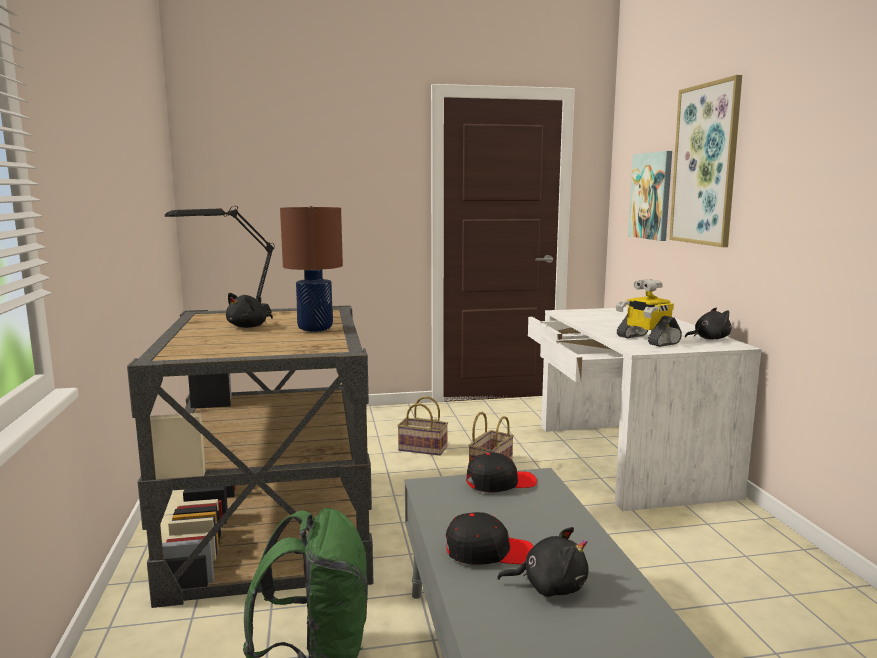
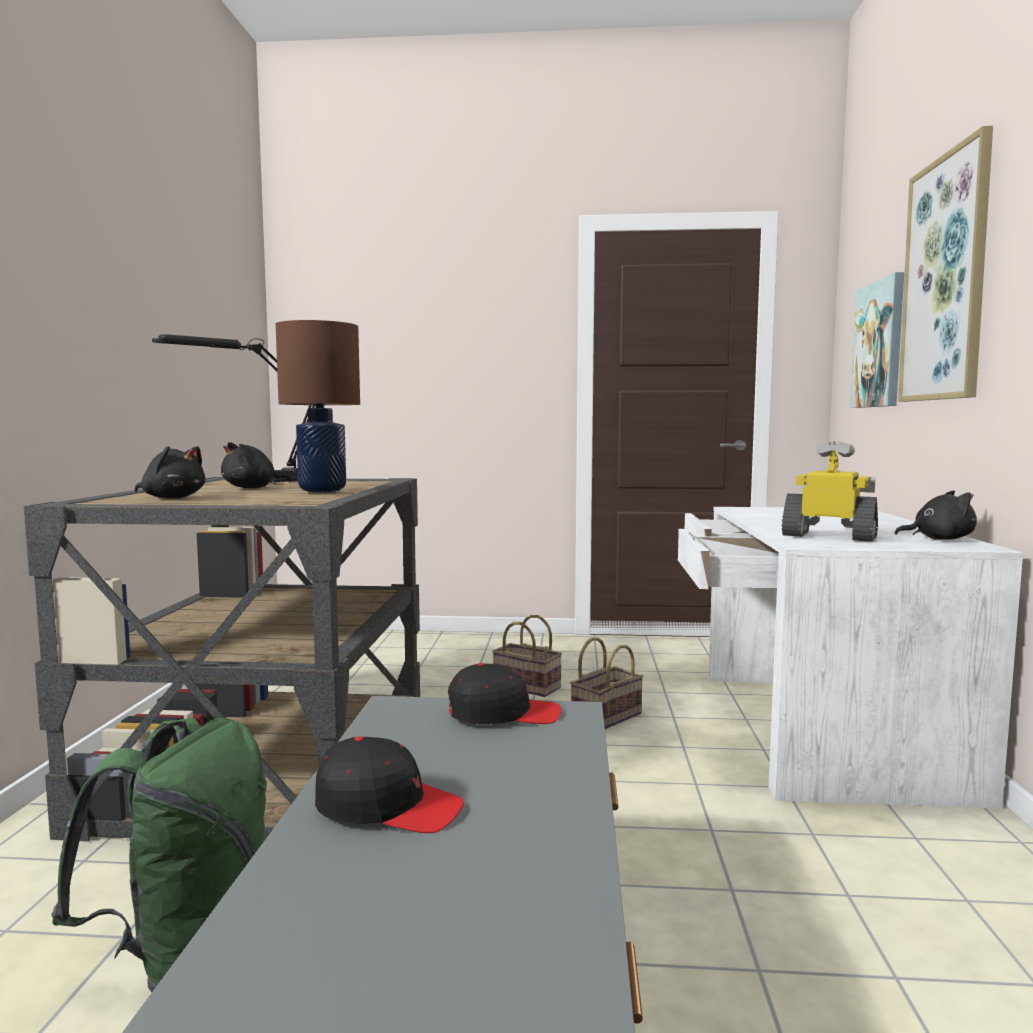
camera: 15 degrees right, 5 degrees down
black plush toy [497,527,589,597] -> black plush toy moved to [135,446,206,498]
toy robot [616,279,682,347] -> toy robot turned 135 degrees clockwise [782,441,878,542]

